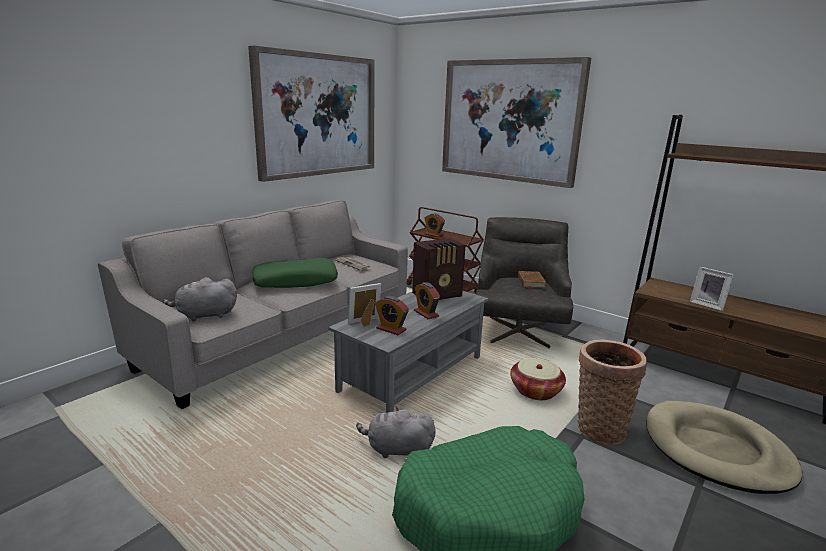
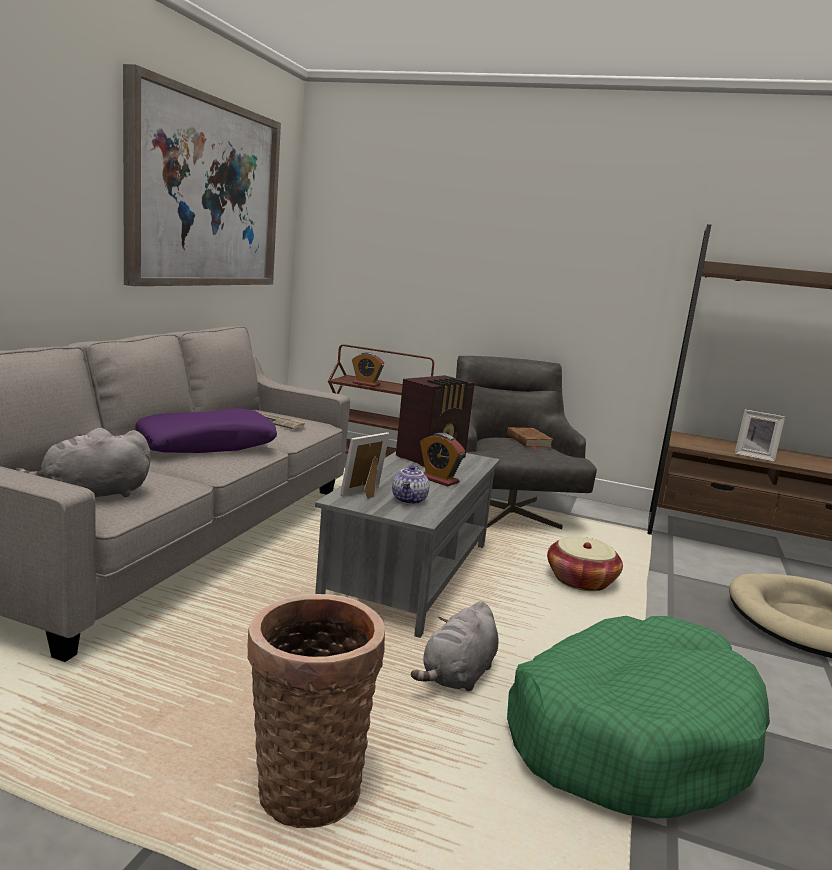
camera: 20 degrees left, 5 degrees down
green pillow [252,258,338,288] -> purple pillow [135,408,277,453]
grey plush toy [356,407,436,458] -> grey plush toy turned 45 degrees counterclockwise [411,601,499,691]
alarm clock [375,296,409,335] -> teapot [392,465,429,505]
picture [442,57,591,188] -> none
basket [577,340,647,445] -> basket moved to [247,594,385,828]

